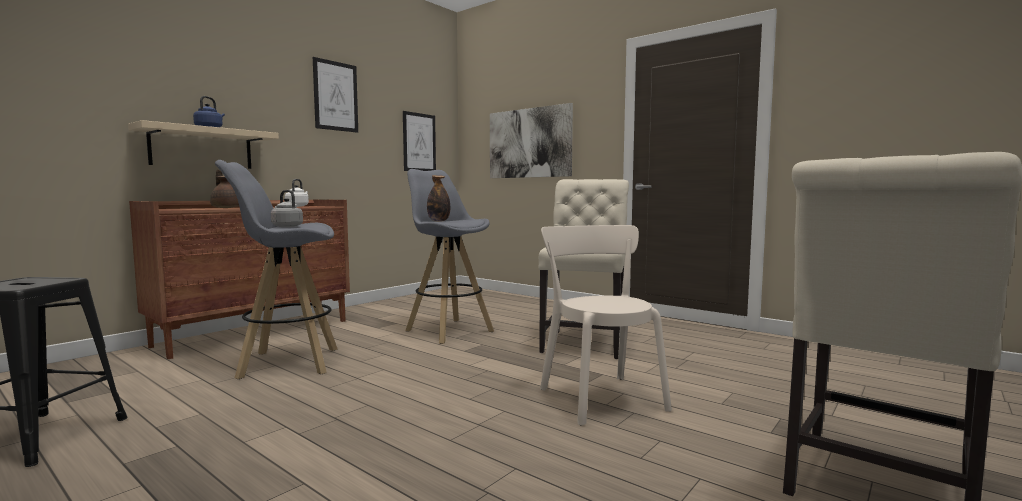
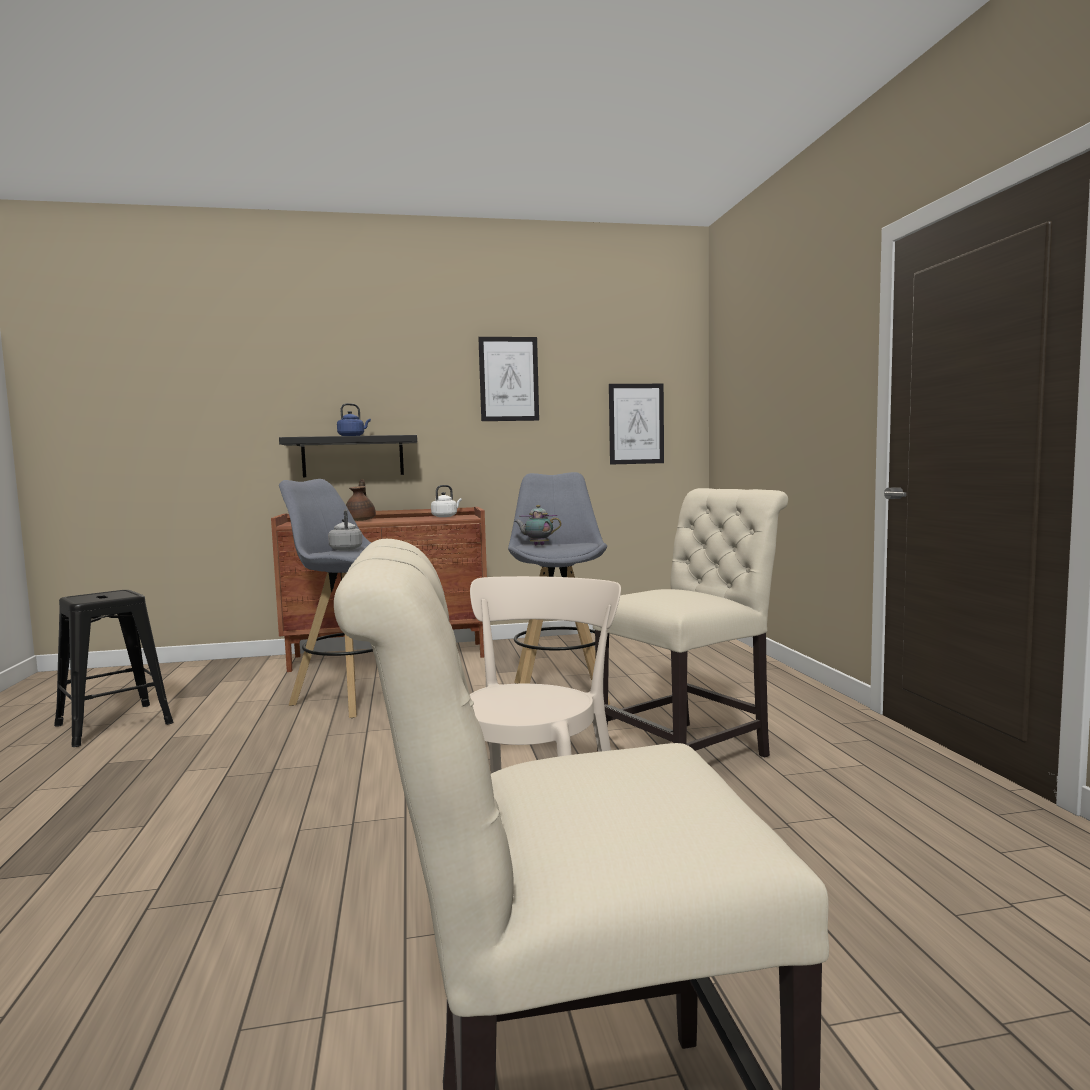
camera: 40 degrees right, 0 degrees up
beige shelf [128,120,279,169] -> black shelf [279,435,417,477]
bottle [427,175,450,221] -> teapot [514,505,562,545]
picture [490,103,573,178] -> none

